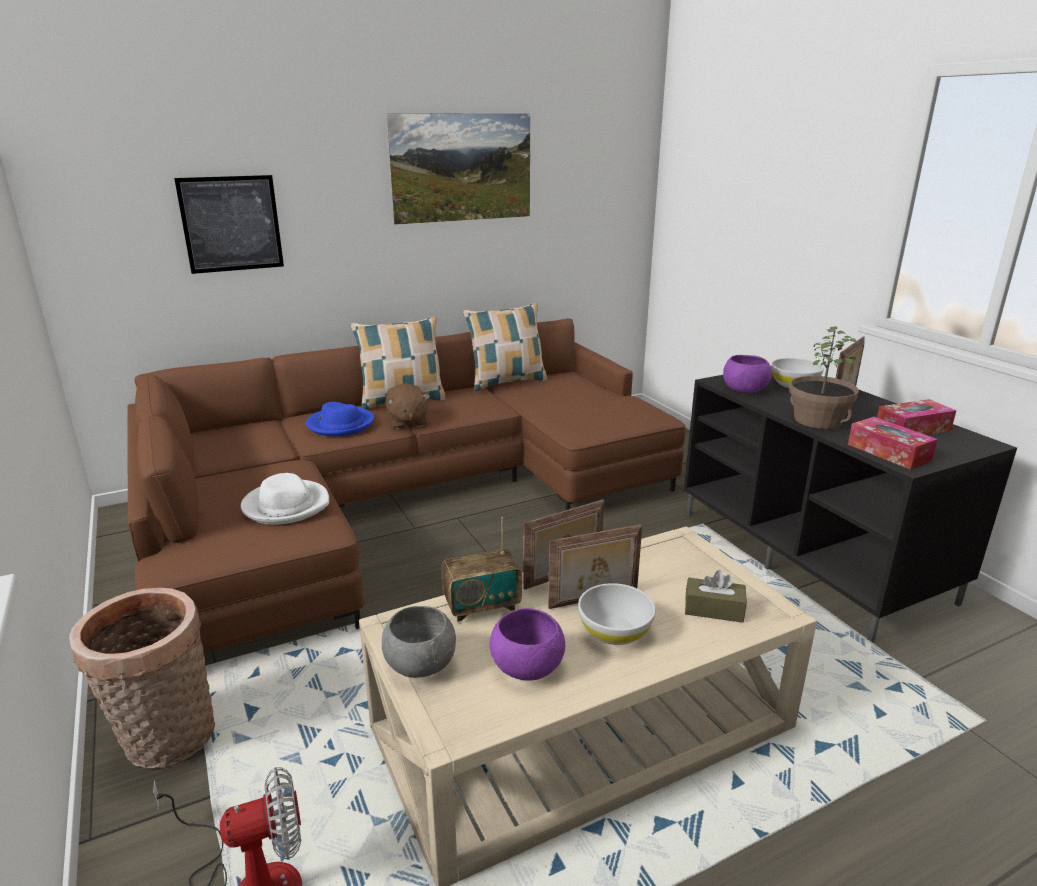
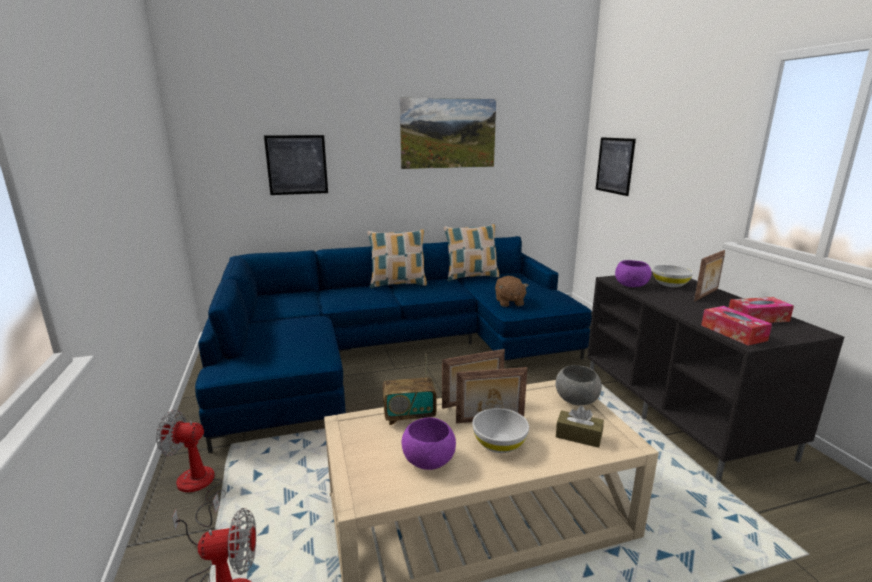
camera: 10 degrees right, 5 degrees down
basket [69,588,215,769] -> fan [156,410,226,527]
brown sofa [127,318,686,653] -> blue sofa [195,236,592,453]
white hat [241,473,329,525] -> none
blue hat [306,402,374,437] -> none
grey bowl [382,606,456,678] -> grey bowl moved to [555,365,602,405]
brown plush toy [385,383,430,429] -> brown plush toy moved to [495,276,528,307]
potted plant [789,327,861,429] -> none
none -> picture [596,137,636,196]

